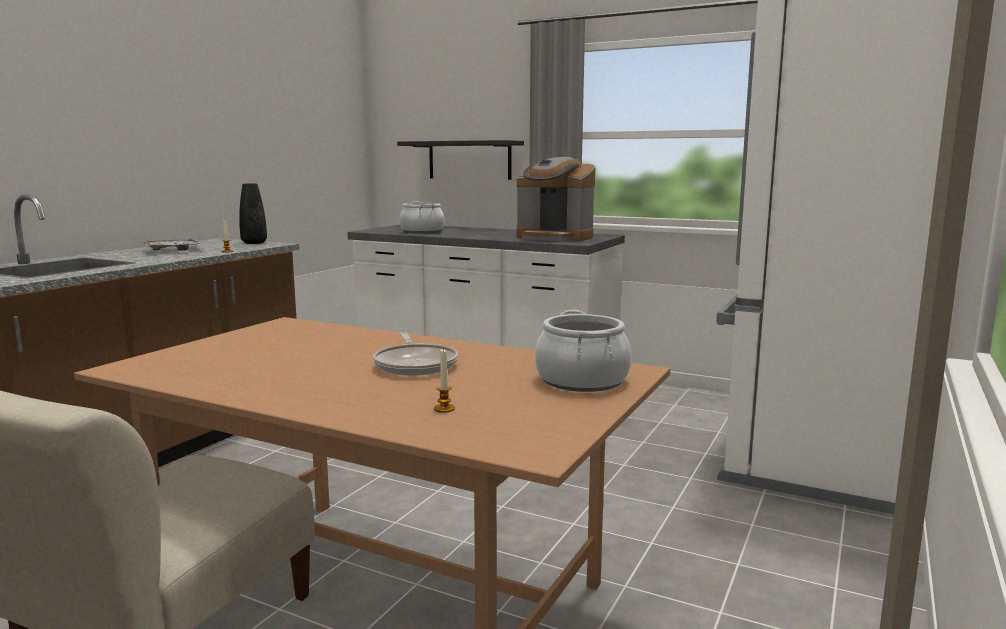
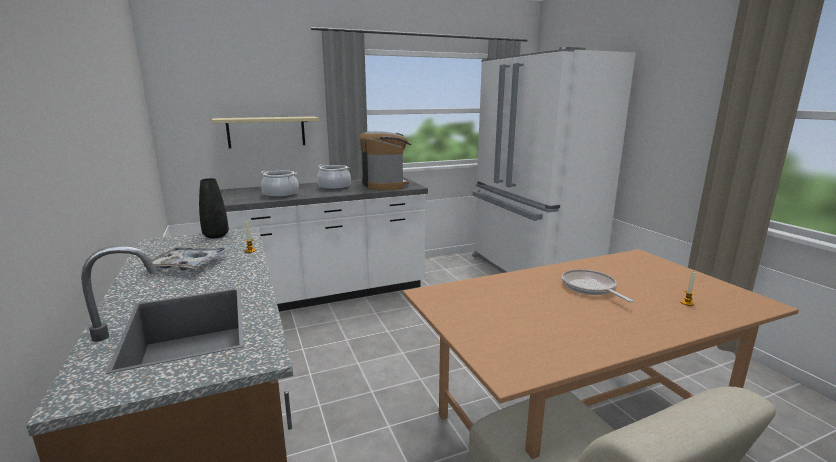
camera: 50 degrees left, 5 degrees up
frying pan [373,332,458,376] -> frying pan turned 135 degrees counterclockwise [561,269,633,302]
black shelf [397,140,524,180] -> beige shelf [212,116,319,148]
coffee machine [516,157,595,242] -> coffee machine turned 90 degrees counterclockwise [359,131,411,190]
cooking pot [535,310,631,392] -> cooking pot moved to [317,165,351,190]

